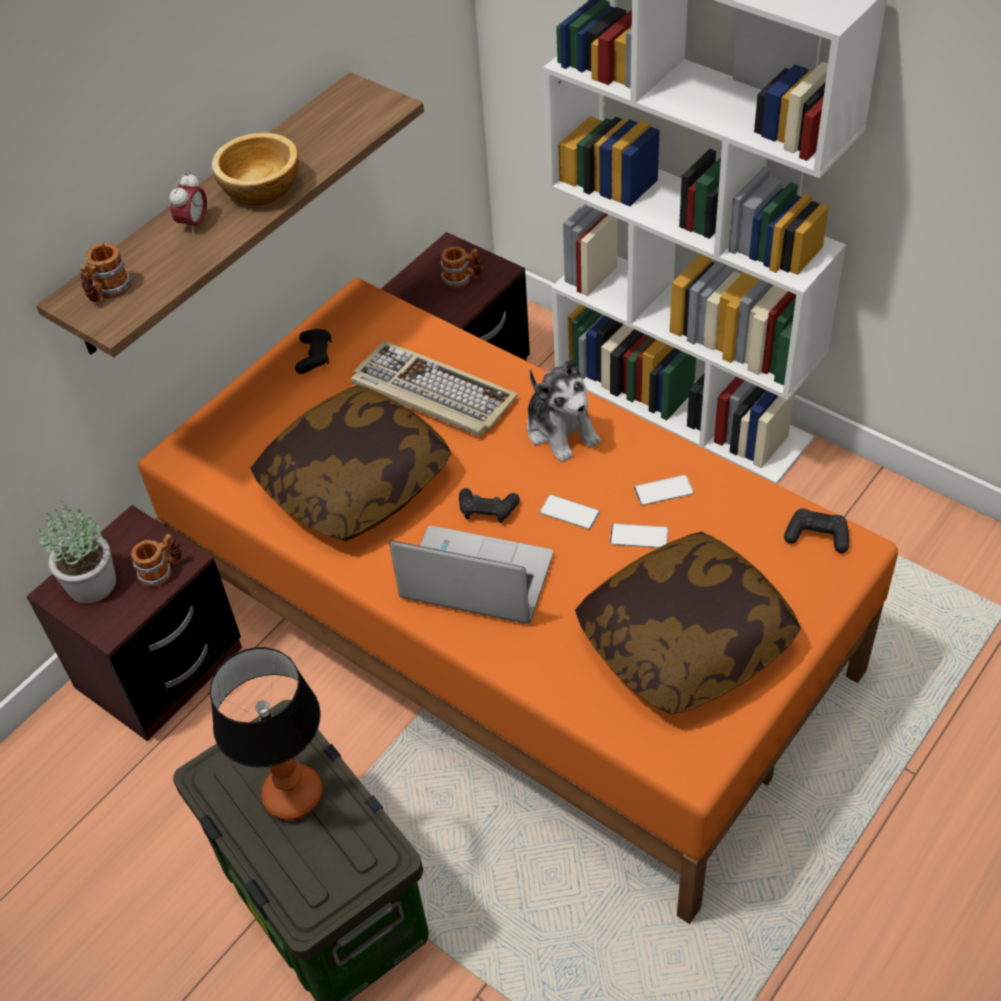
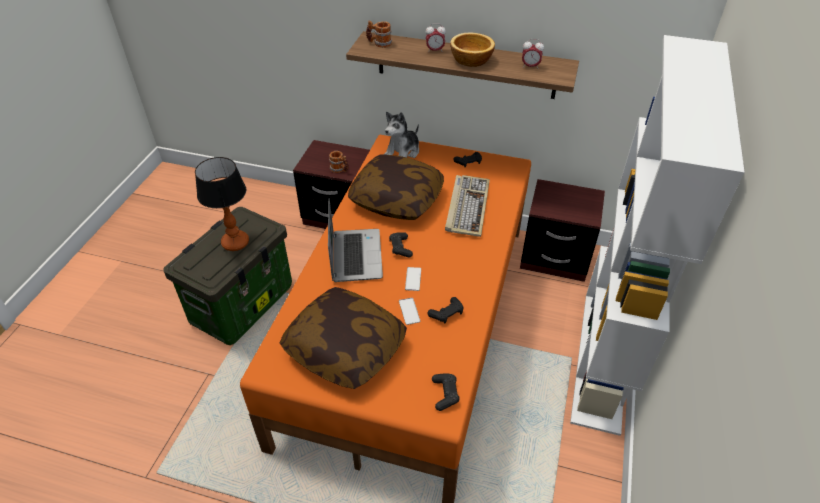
camera: 65 degrees right, 5 degrees down
potted plant [38,505,116,604] -> none
mug [440,246,483,288] -> none
plush toy [527,358,601,462] -> plush toy moved to [384,112,419,158]
phone [634,475,694,505] -> black game controller [427,297,463,323]
none -> alarm clock [522,39,544,69]

